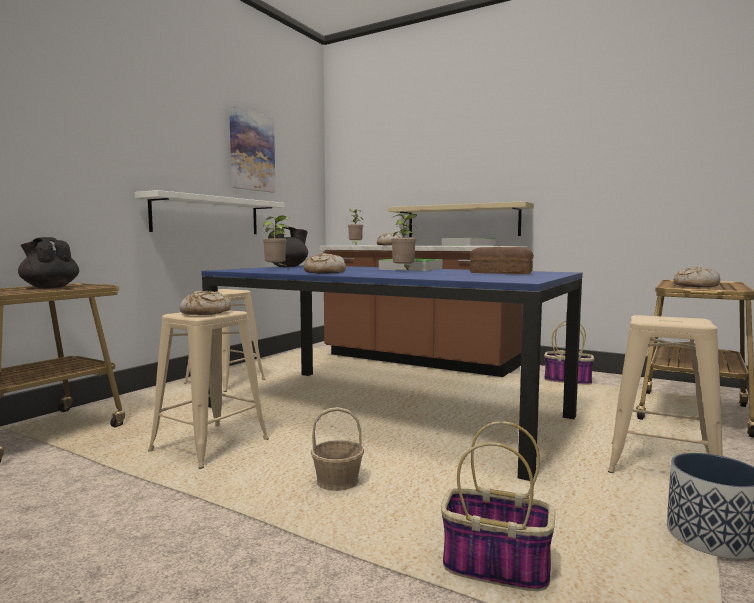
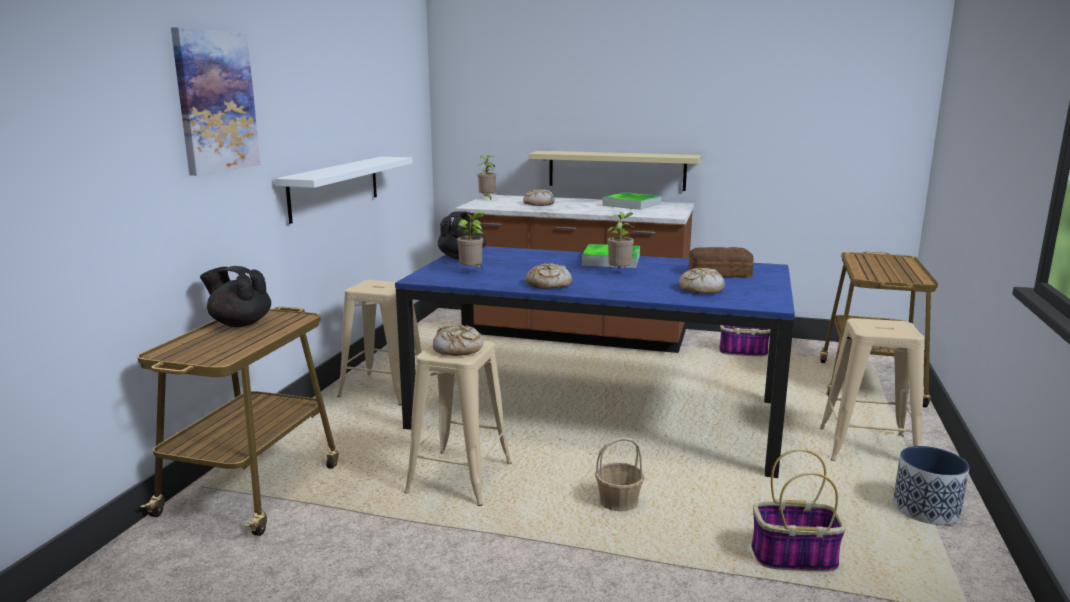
camera: 15 degrees left, 10 degrees up
picture [229,105,276,193] -> picture moved to [171,27,260,176]
bread [673,267,720,287] -> bread moved to [679,268,725,294]

